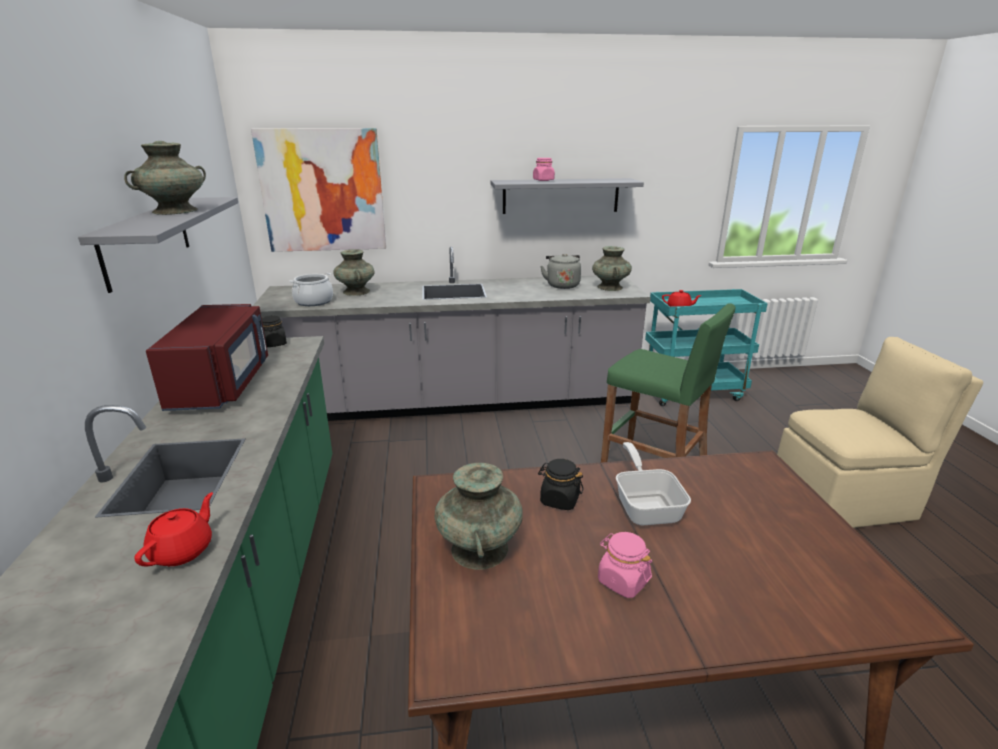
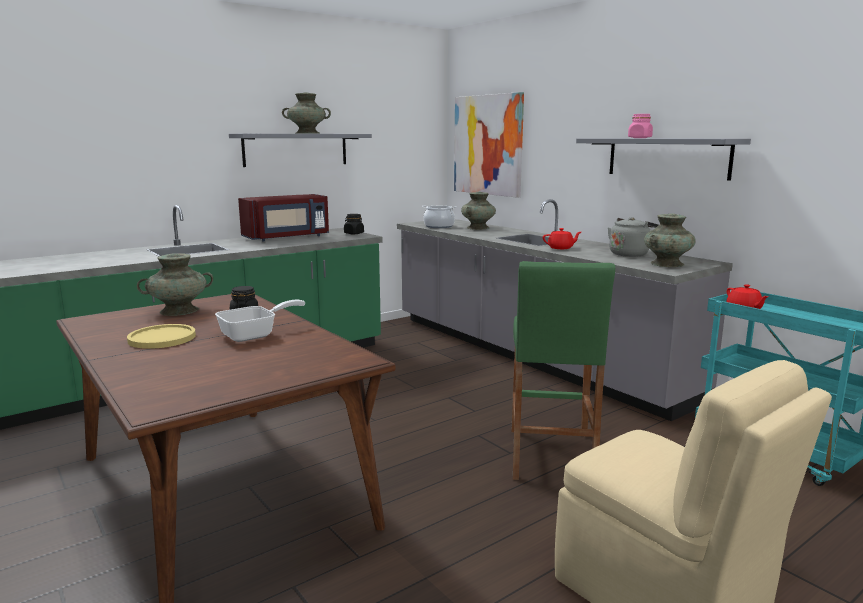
camera: 60 degrees right, 10 degrees down
red teapot [134,492,213,566] -> red teapot moved to [543,228,581,249]
pink jar [598,532,652,598] -> yellow plate [127,324,196,349]

